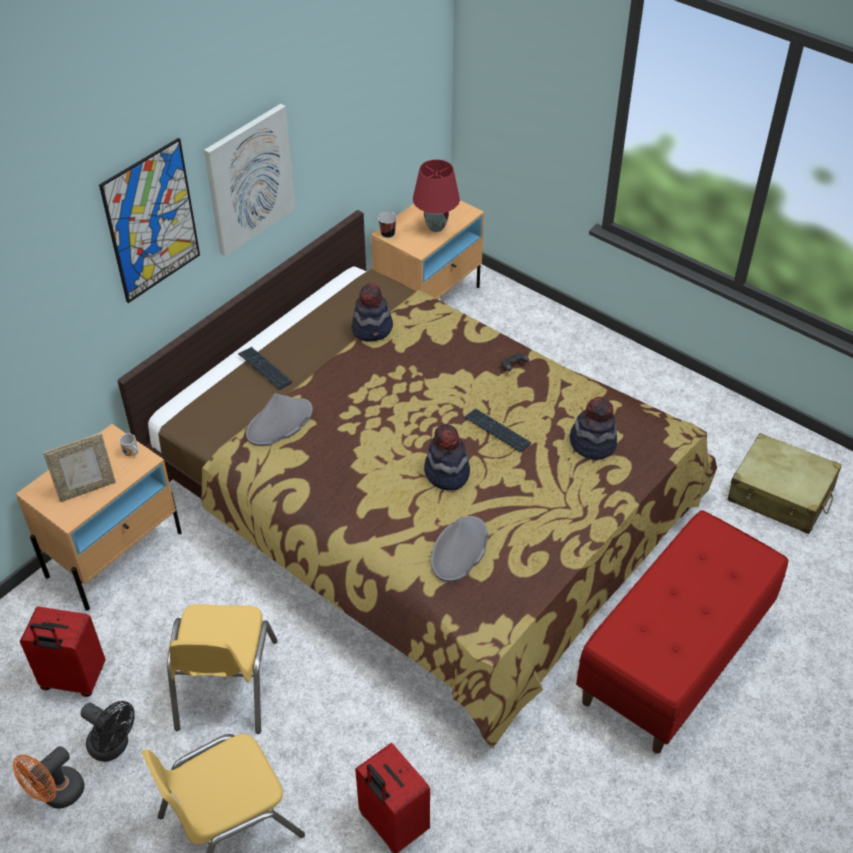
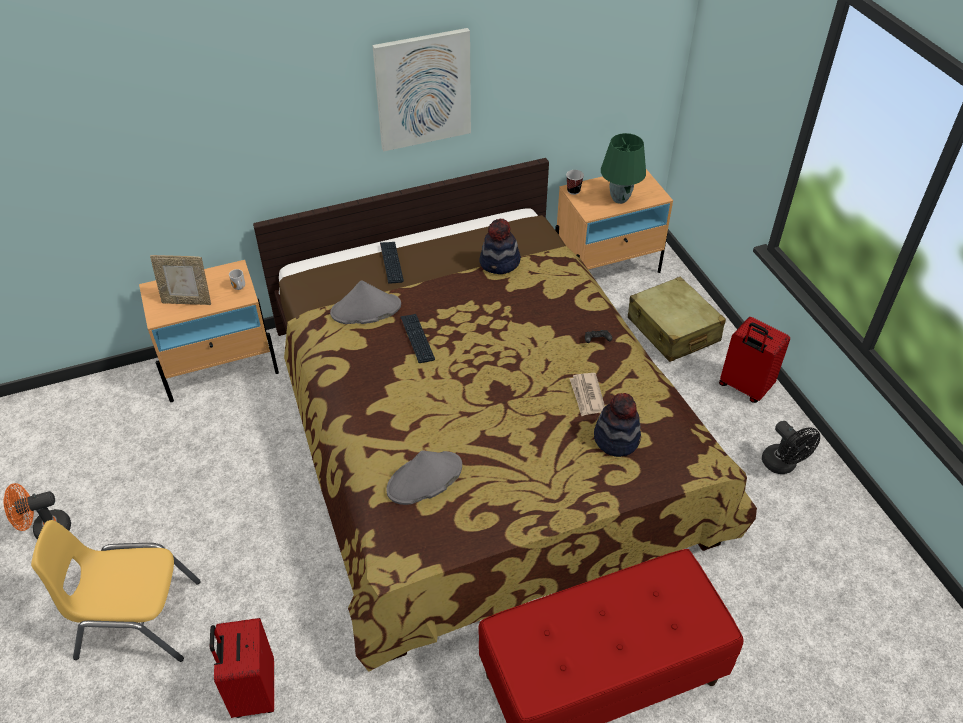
camera: 30 degrees right, 0 degrees up
red suitcase [20,607,106,697] -> red suitcase moved to [719,317,790,403]
black fan [81,701,135,762] -> black fan moved to [762,421,820,474]
picture [99,138,200,303] -> none
yellow chair [167,604,278,734] -> none
red table lamp [413,159,460,232] -> green table lamp [601,133,646,204]
hat [424,424,470,491] -> none
keyboard [464,408,531,452] -> keyboard moved to [400,314,435,363]
beige suitcase [728,433,842,534] -> beige suitcase moved to [628,276,726,362]
none -> newspaper [569,373,605,416]

